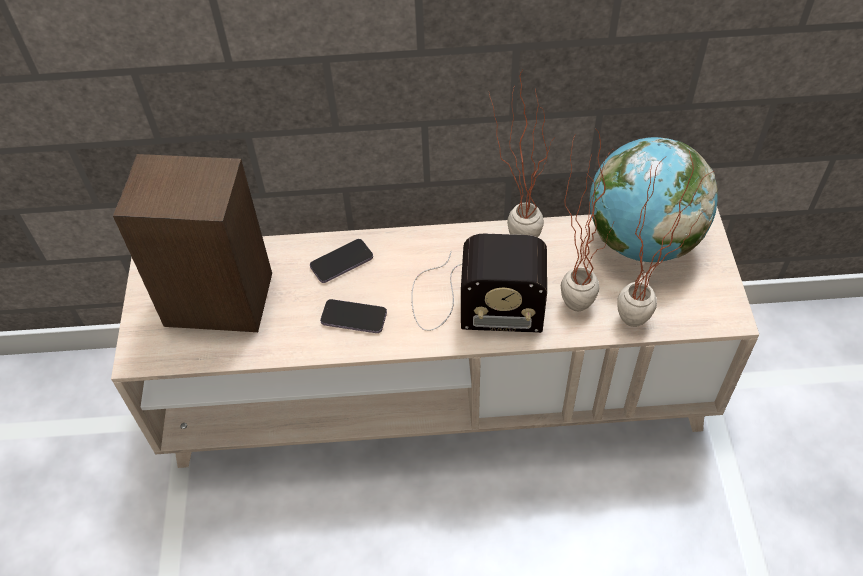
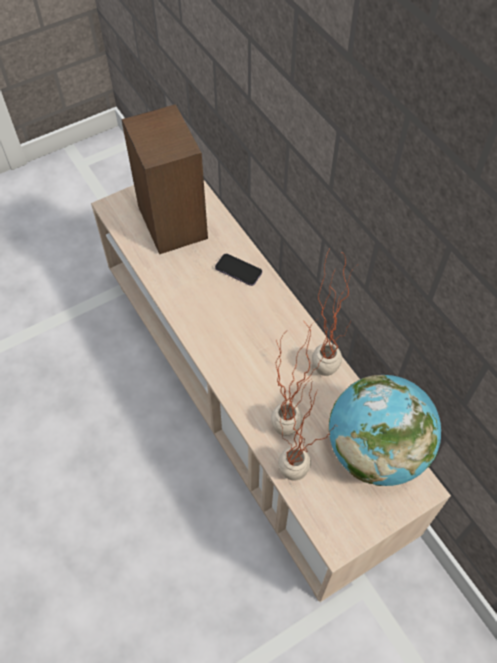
camera: 60 degrees right, 5 degrees up
phone [320,299,387,333] -> none
radio [411,234,547,333] -> none

